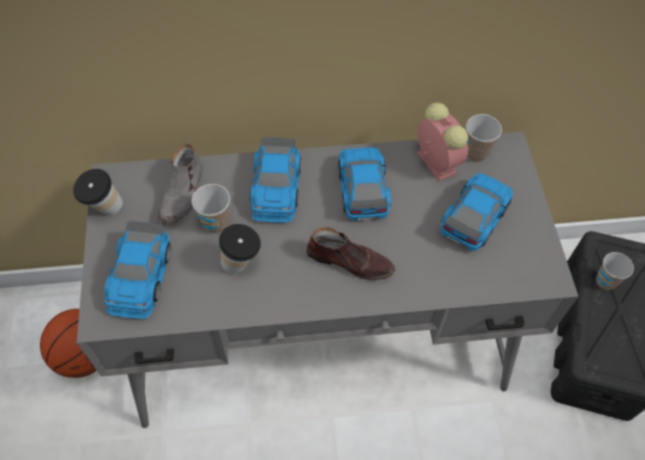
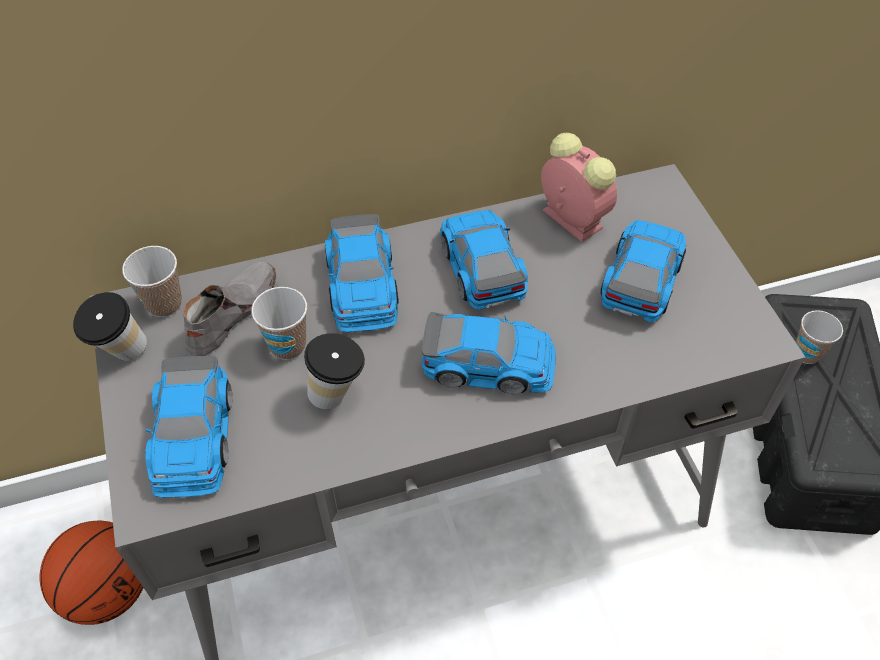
camera: 10 degrees left, 5 degrees down
grey shoe [158,144,203,223] -> grey shoe turned 150 degrees counterclockwise [183,262,276,356]
brown shoe [306,227,395,280] -> toy car [422,312,556,395]
cup [466,114,502,162] -> cup moved to [122,246,182,317]

